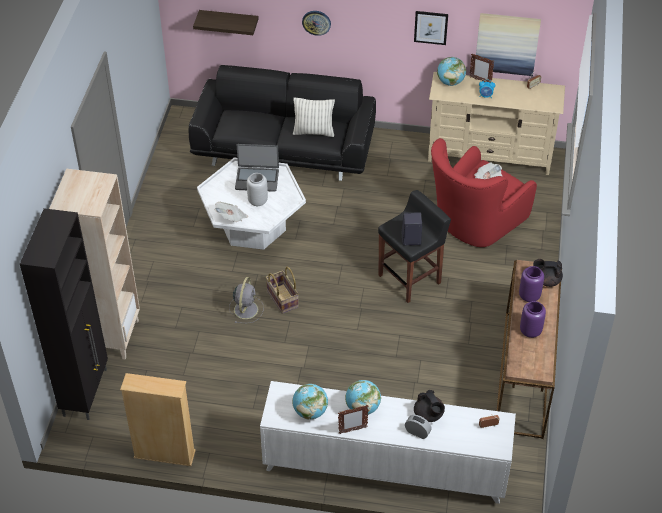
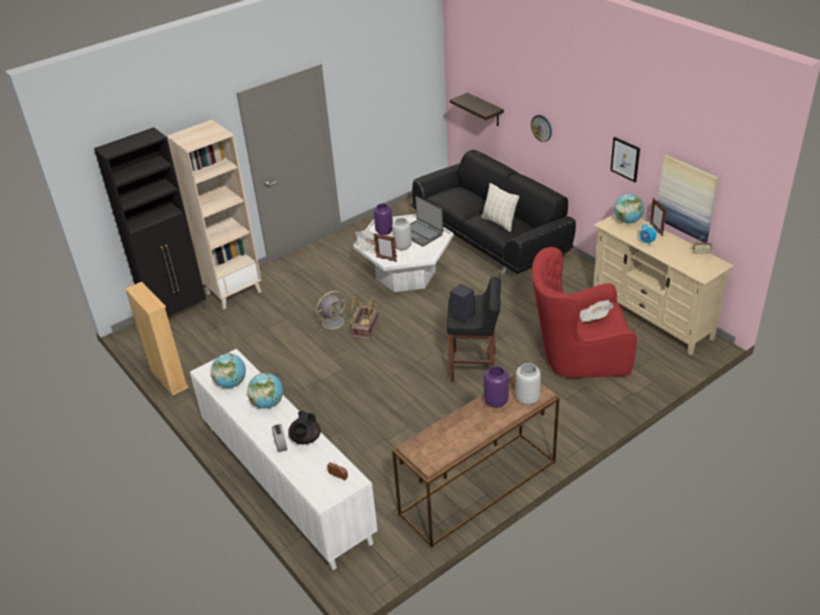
camera: 45 degrees right, 10 degrees down
picture frame [338,405,368,434] -> picture frame moved to [374,233,397,262]
purple vase [520,301,546,338] -> purple vase moved to [374,203,393,236]
black teapot [533,259,563,287] -> grey vase [515,363,541,405]

